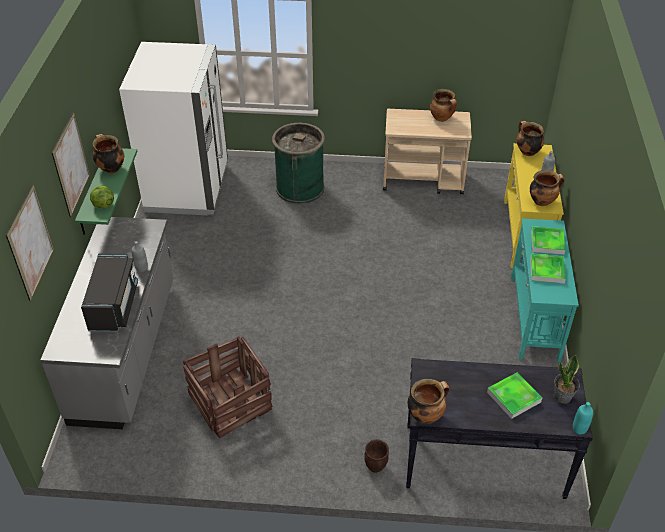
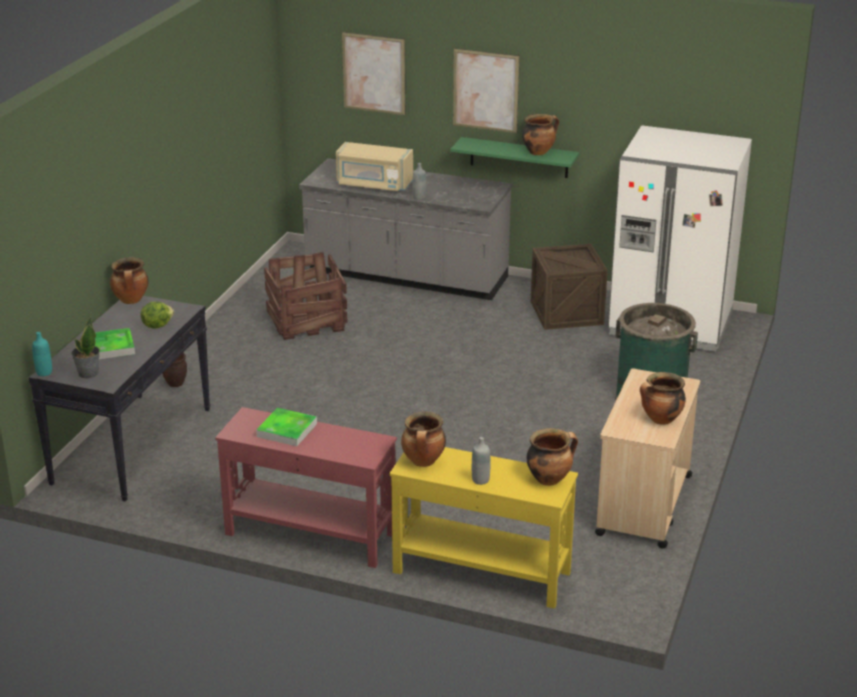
camera: 105 degrees right, 15 degrees down
black microwave [81,253,138,332] -> beige microwave [336,142,413,191]
lettuce [90,186,114,208] -> lettuce moved to [141,302,174,329]
turquoise console table [511,219,579,362] -> red console table [215,407,397,568]
tray [531,226,565,255] -> none
none -> crate [531,244,608,330]

